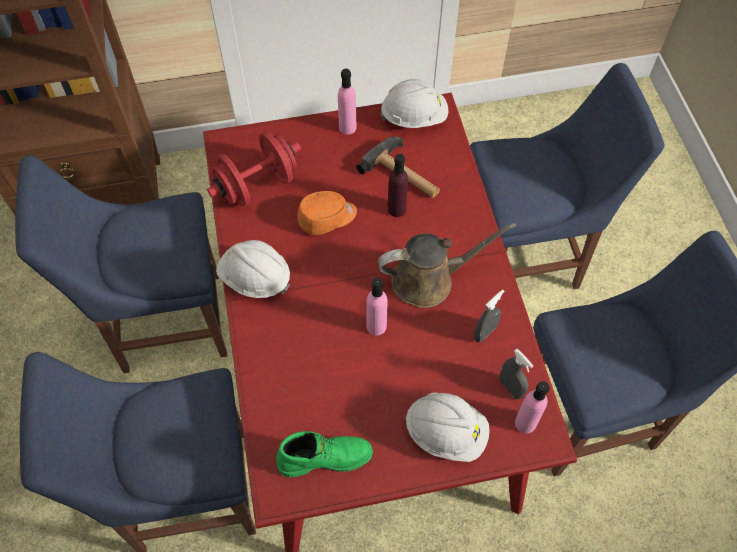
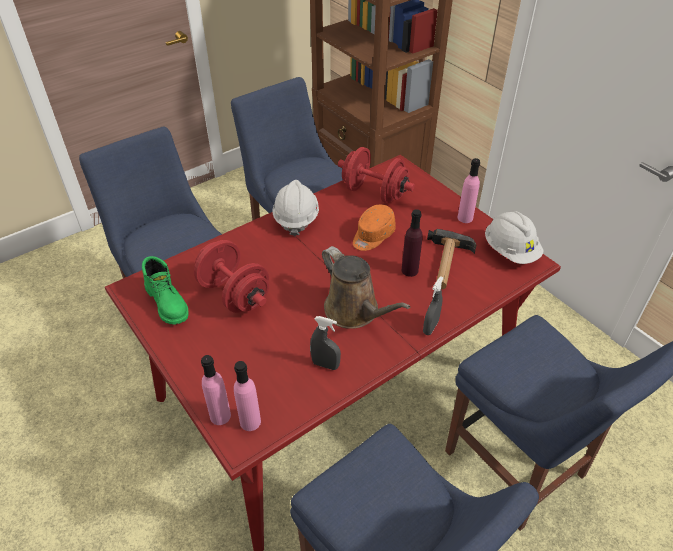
camera: 65 degrees right, 15 degrees down
orange cap [298,191,357,235] -> orange cap turned 90 degrees clockwise [353,205,396,251]
pink bottle [366,277,388,336] -> pink bottle moved to [201,355,231,425]
white hard hat [405,393,490,462] -> none
grey spray bottle [500,349,534,399] -> grey spray bottle moved to [423,276,444,335]
none -> red dumbbell [194,240,269,313]

